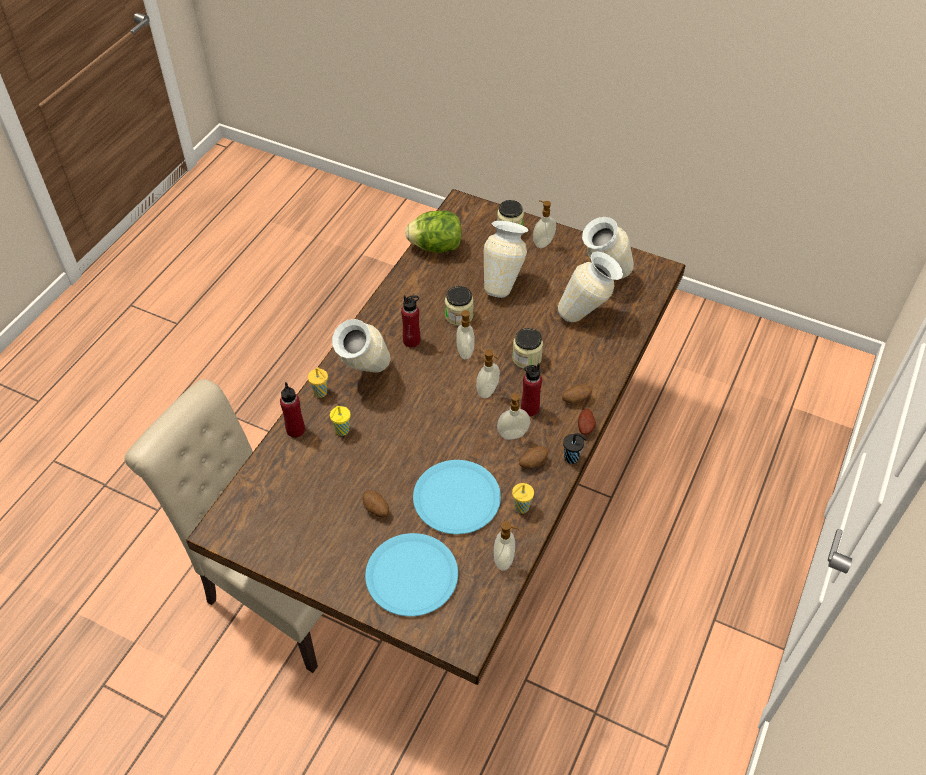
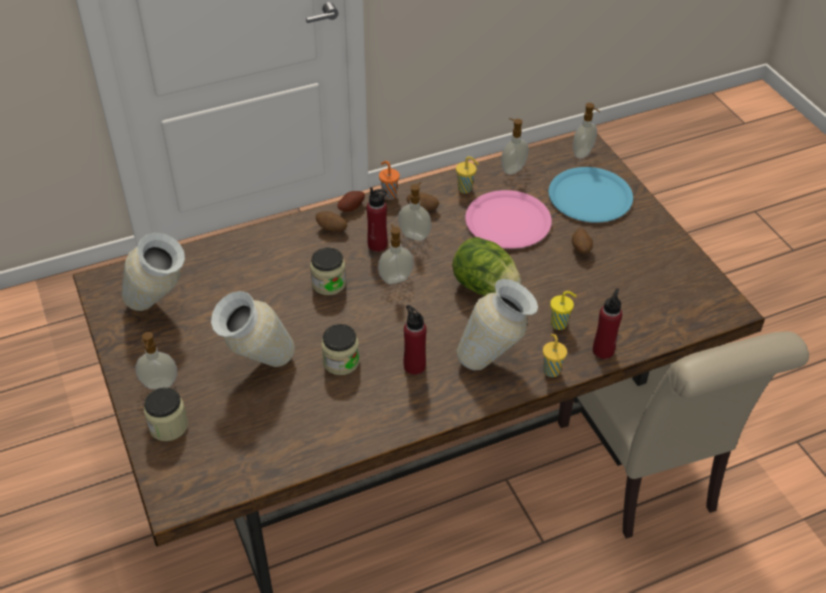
camera: 140 degrees left, 5 degrees down
lettuce [405,211,462,253] -> lettuce moved to [452,237,521,296]
blue plate [413,460,501,534] -> pink plate [465,190,552,249]
soap dispenser [454,310,475,359] -> soap dispenser moved to [573,103,600,158]
vase [558,251,623,322] -> none
black cup [563,433,587,464] -> orange cup [379,161,400,200]

